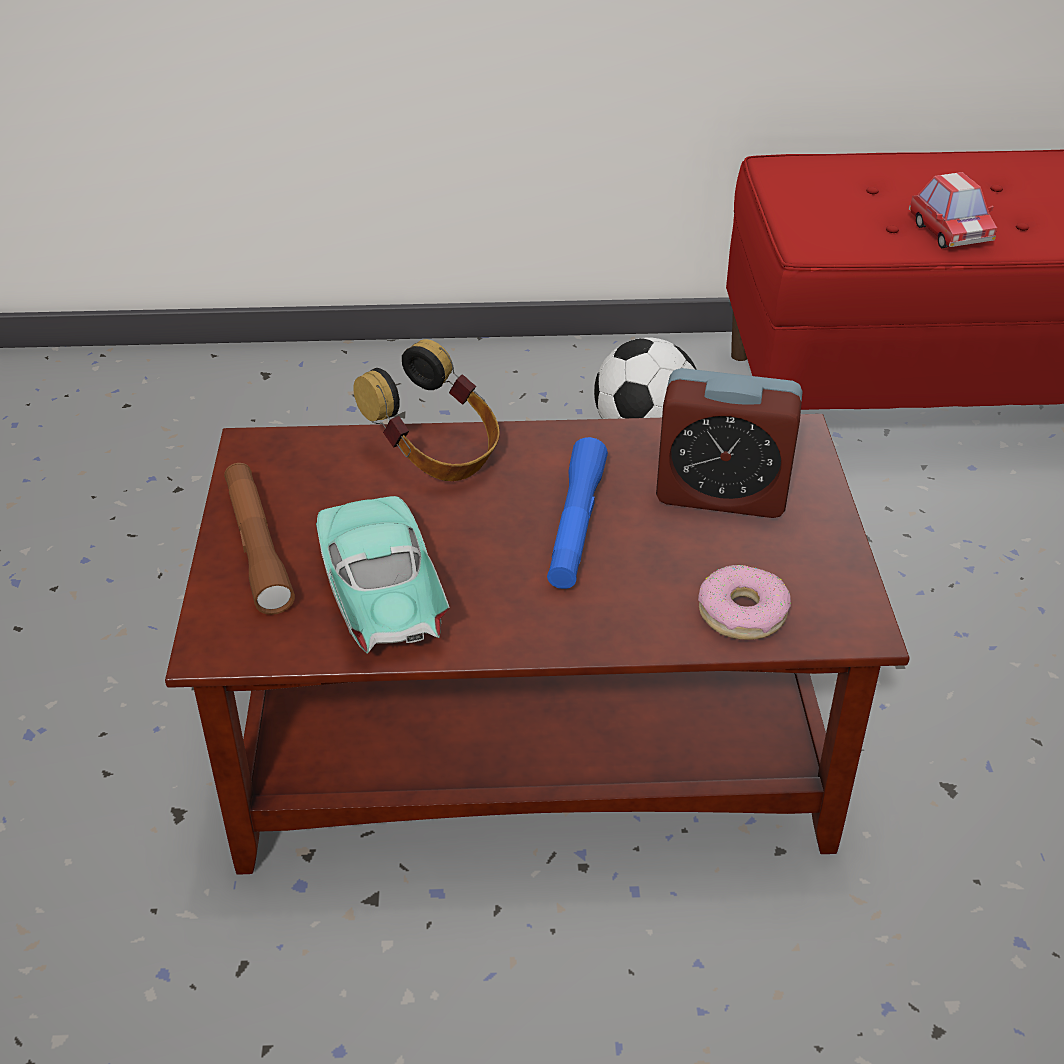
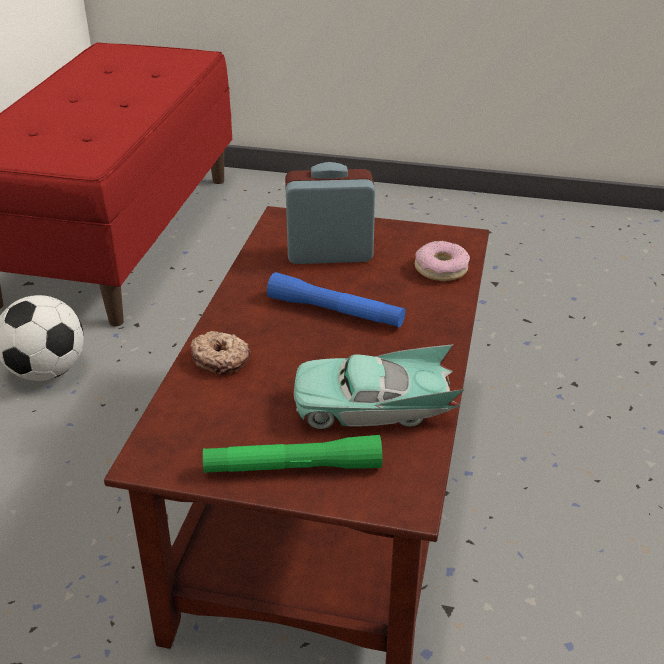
camera: 75 degrees left, 5 degrees down
brown flashlight [224,463,295,615] -> green flashlight [203,435,382,473]
headphones [353,339,500,481] -> donut [191,331,251,375]
alarm clock [656,368,803,518] -> alarm clock turned 120 degrees counterclockwise [285,162,375,264]
toy car [909,172,997,248] -> none

